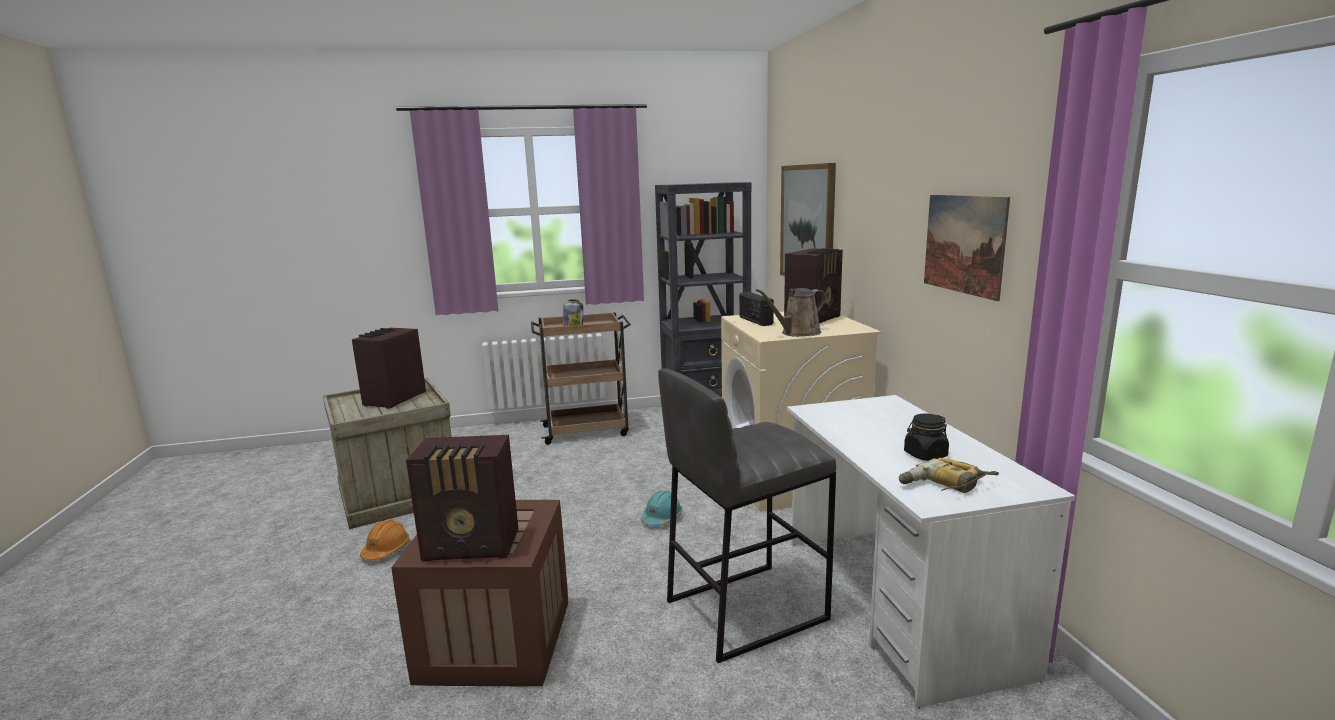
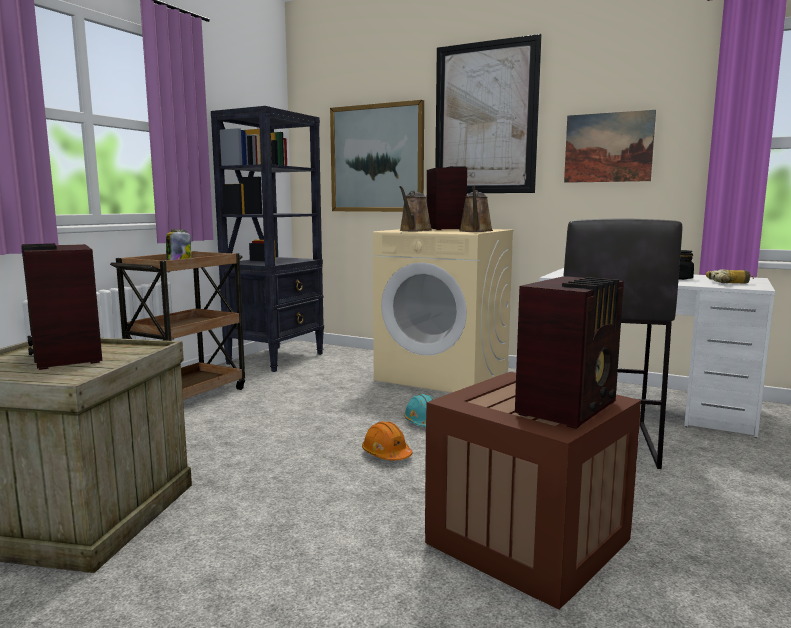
camera: 50 degrees left, 5 degrees down
orange hard hat [360,520,410,560] -> orange hard hat moved to [362,422,412,461]
radio [739,292,774,326] -> brown watering can [399,186,432,232]
none -> picture [435,34,542,193]

